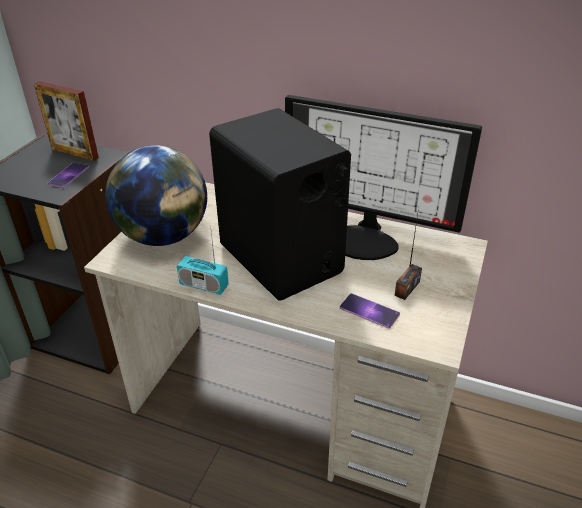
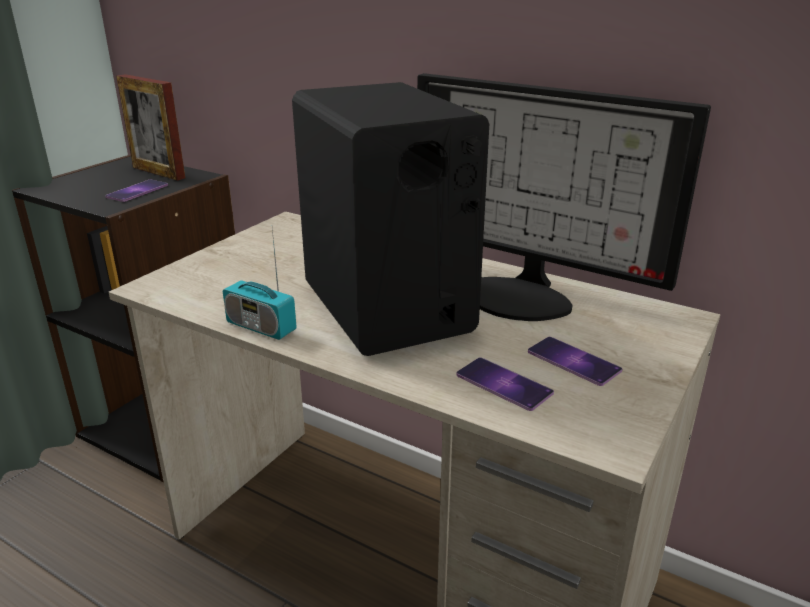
camera: 10 degrees right, 10 degrees down
globe [105,145,207,246] -> none
radio [395,208,422,300] -> phone [528,337,622,386]

